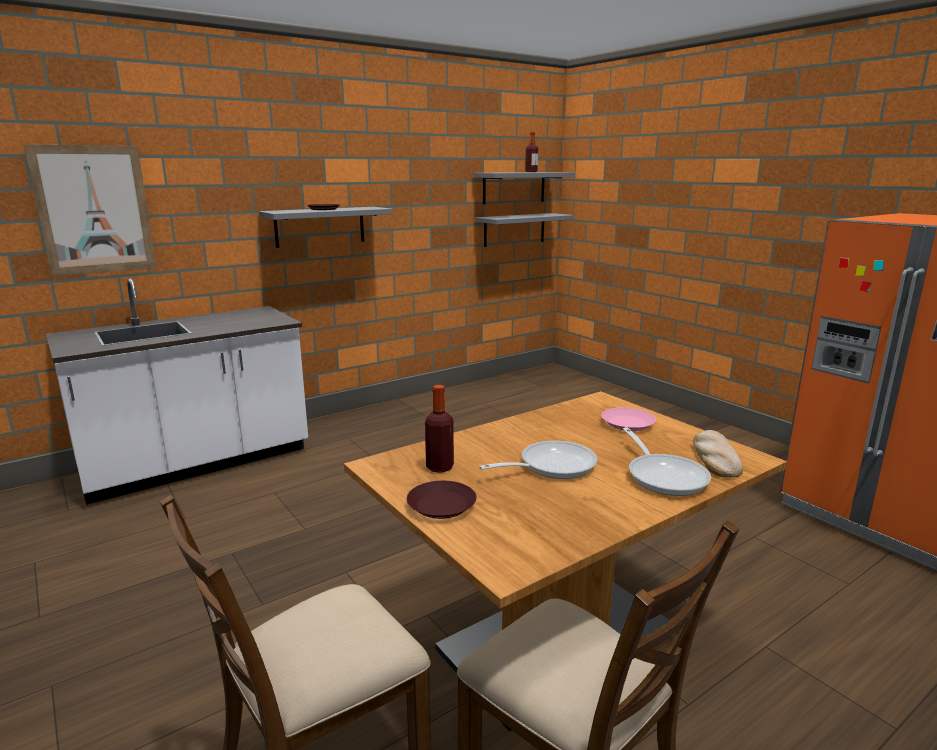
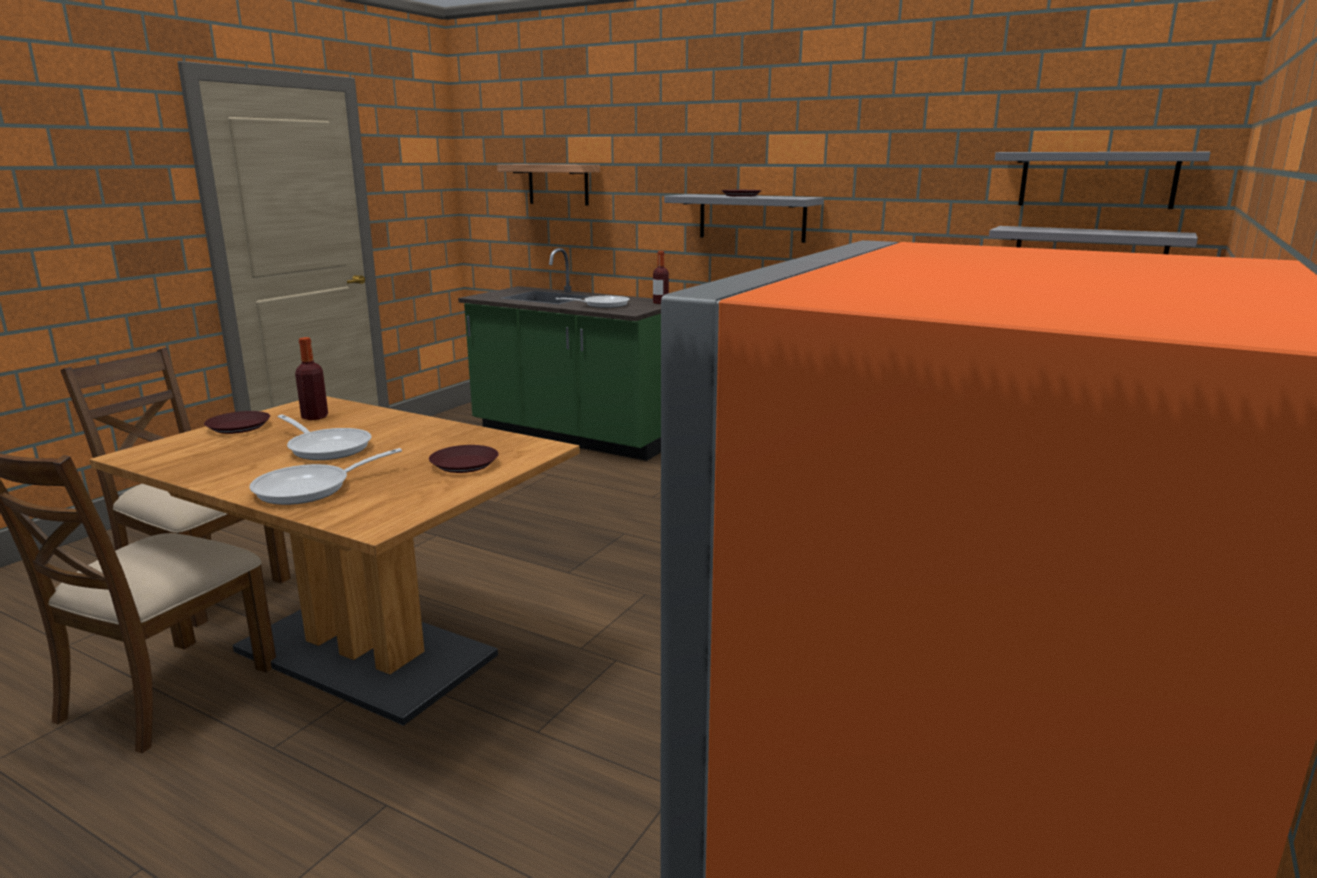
camera: 65 degrees right, 0 degrees up
picture [24,144,157,277] -> shelf [497,164,600,205]
white counter [46,278,308,505] -> green counter [458,248,661,461]
bottle [525,132,538,172] -> bottle moved to [653,251,669,304]
pink plate [602,407,656,431] -> brown plate [429,445,499,473]
bread [693,430,743,478] -> none
none -> frying pan [555,296,629,308]

